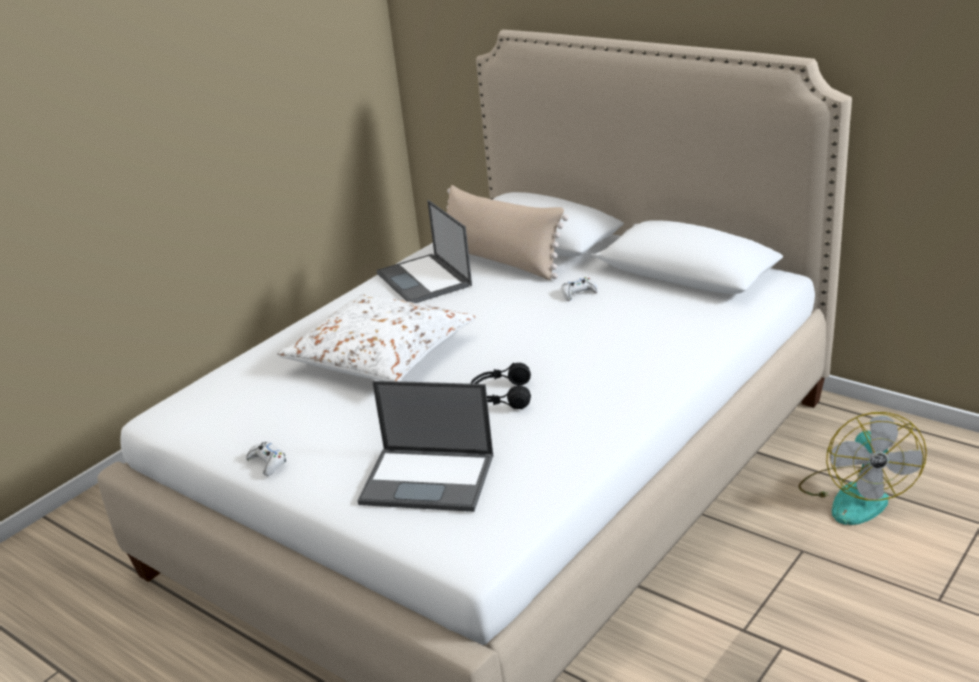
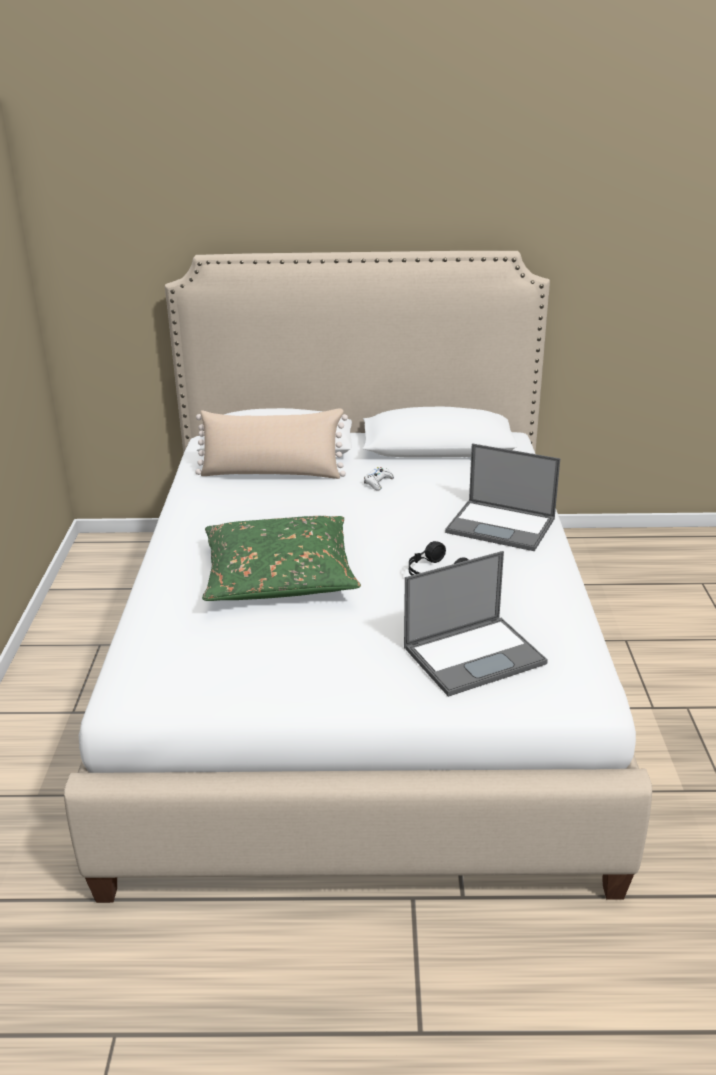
camera: 40 degrees left, 0 degrees up
white game controller [246,442,286,476] -> none
white pillow [277,294,475,381] -> green pillow [202,516,361,601]
laptop [376,200,472,303] -> laptop moved to [445,443,560,551]
fan [798,412,927,525] -> none

